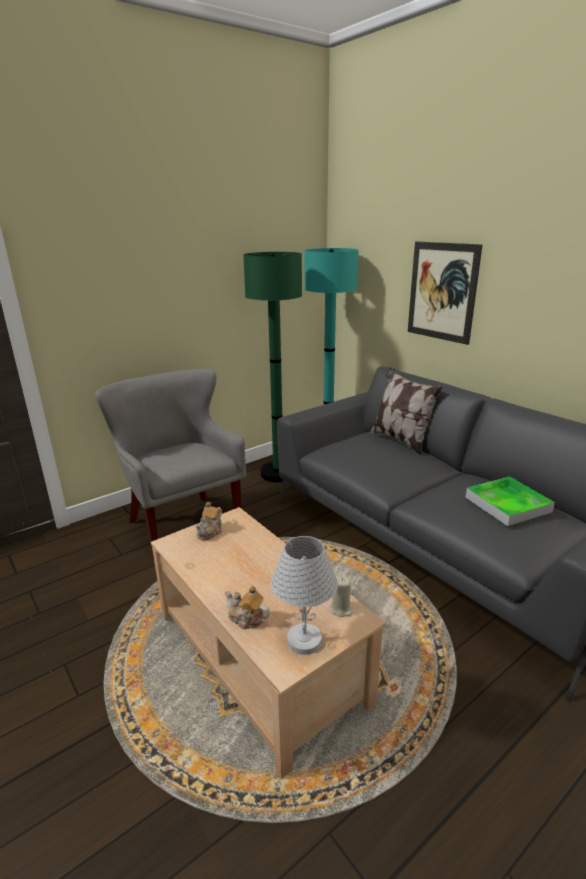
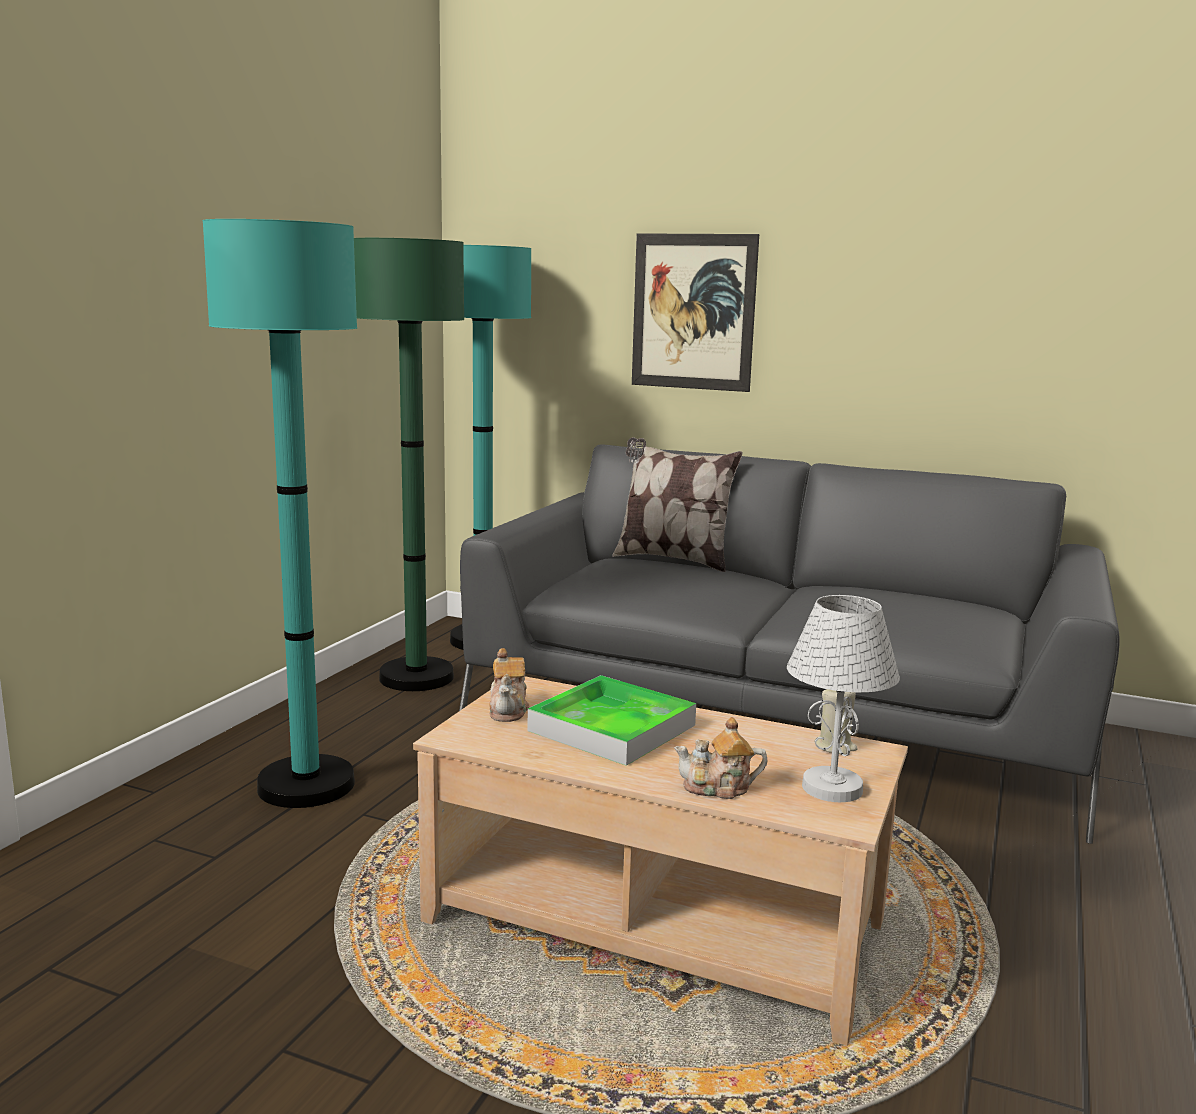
camera: 30 degrees left, 10 degrees down
grey armchair [95,369,246,557] -> turquoise floor lamp [202,219,357,808]
tray [465,476,555,526] -> tray moved to [528,675,696,766]

